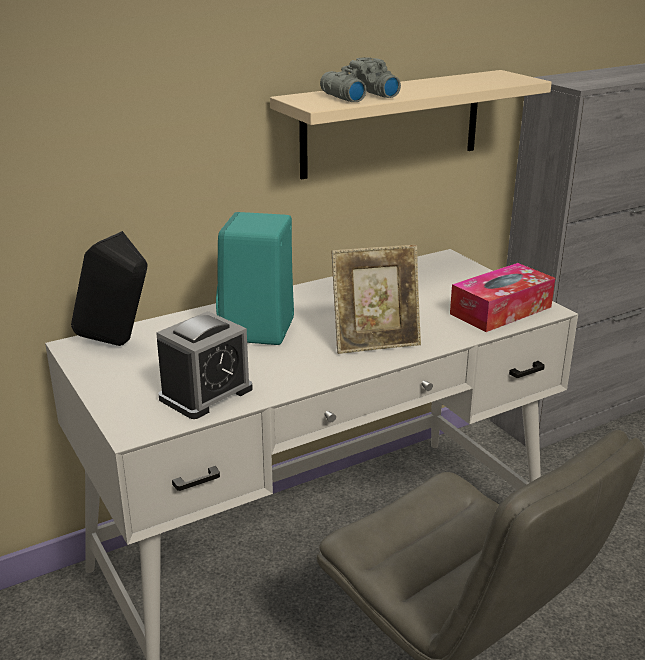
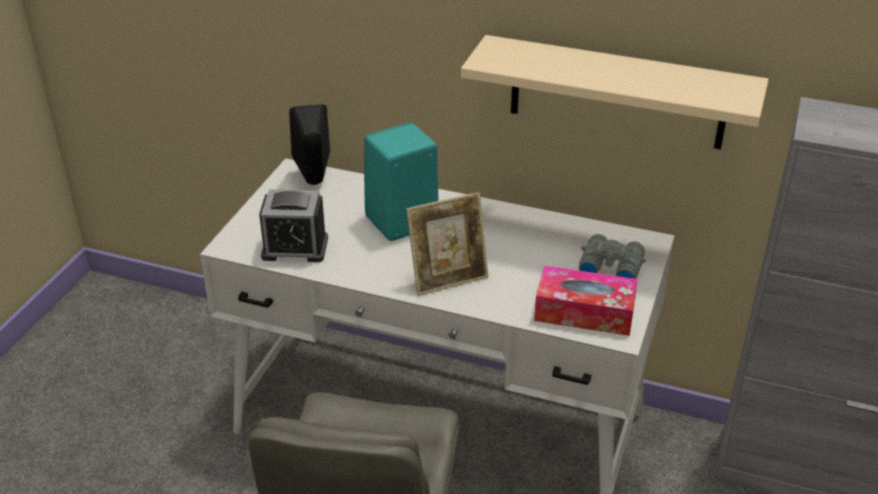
camera: 50 degrees right, 10 degrees up
grey binoculars [320,57,401,102] -> grey binoculars moved to [579,234,646,279]
picture frame [332,245,421,354] -> picture frame turned 60 degrees counterclockwise [406,192,488,296]

